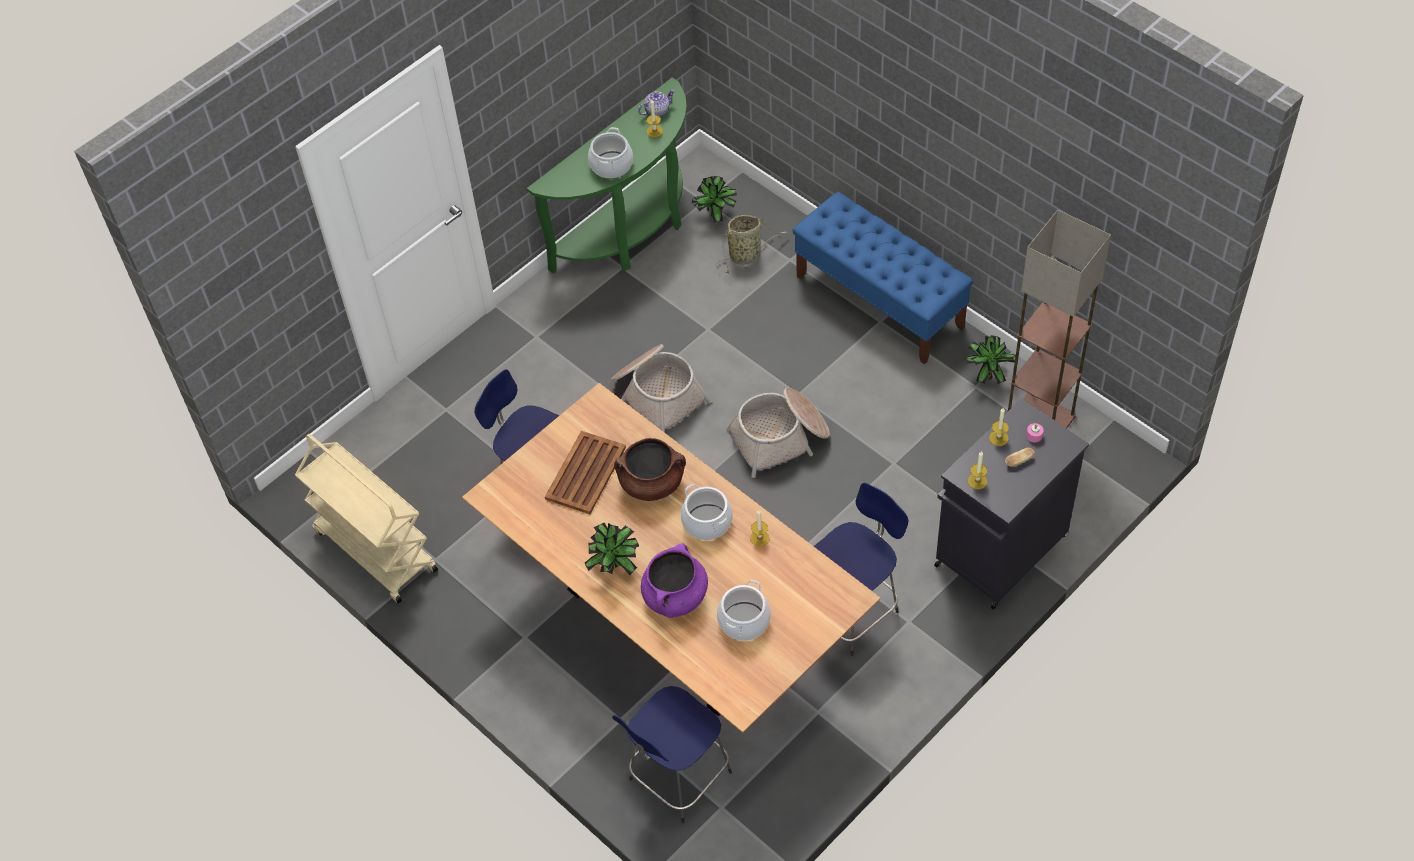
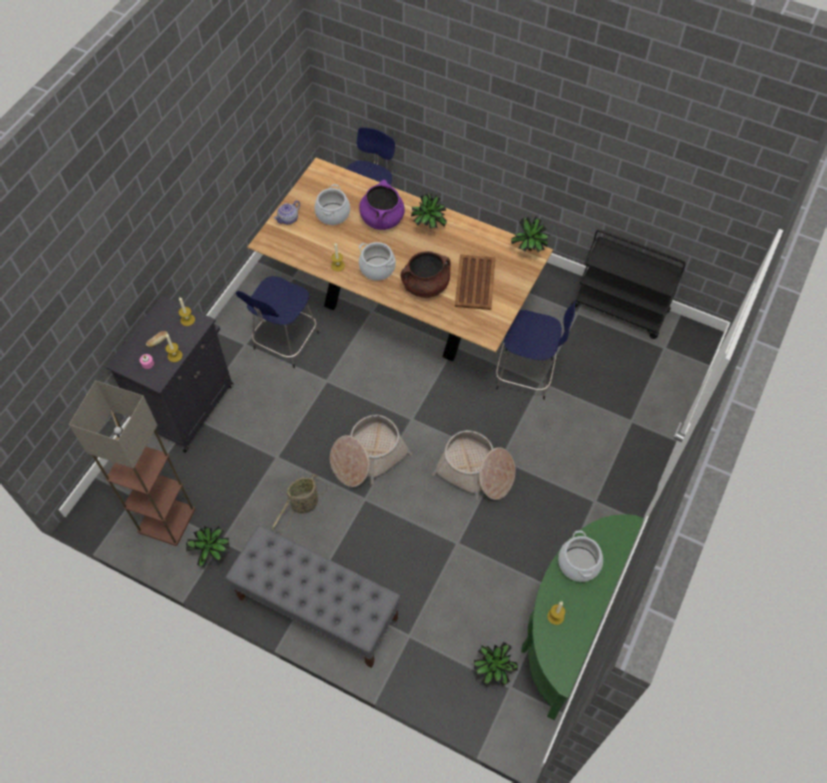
camera: 160 degrees right, 5 degrees up
beige cart [295,434,438,604] -> black cart [571,229,686,339]
teapot [638,89,675,117] -> teapot moved to [274,200,300,224]
basket [715,215,787,274] -> basket moved to [272,474,327,532]
blue bench [792,192,973,364] -> grey bench [225,525,401,668]
none -> potted plant [511,217,550,252]

